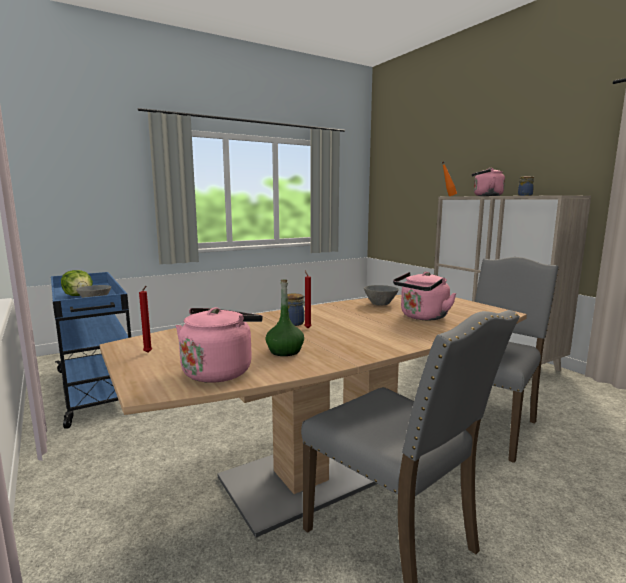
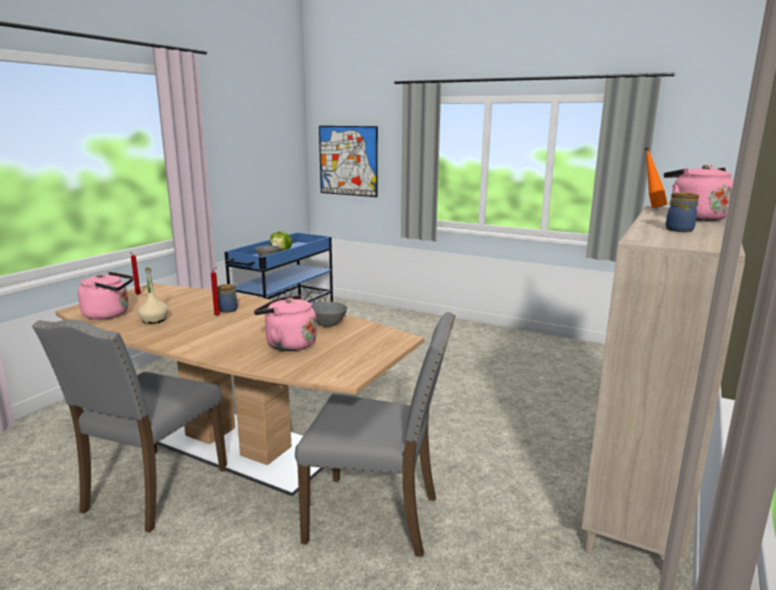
camera: 60 degrees right, 5 degrees up
green bottle [265,280,304,356] -> beige bottle [138,267,168,324]
none -> picture [319,126,378,197]

